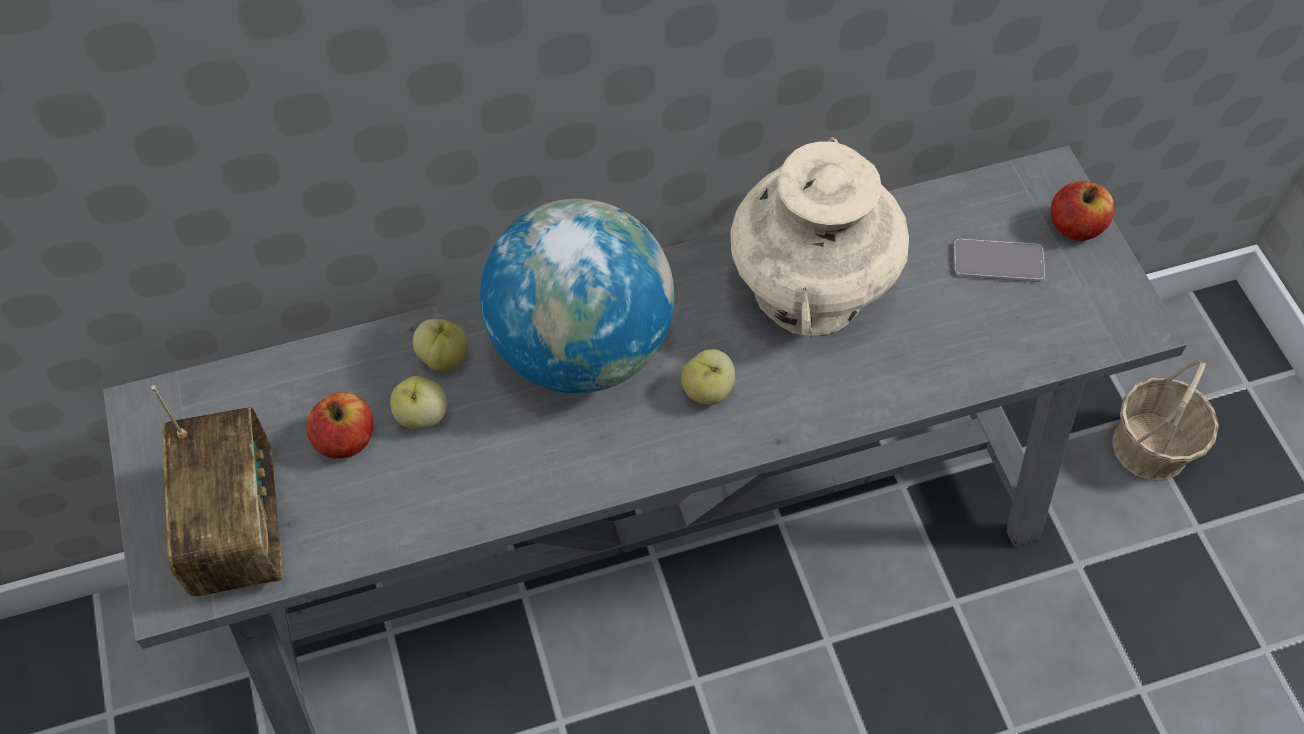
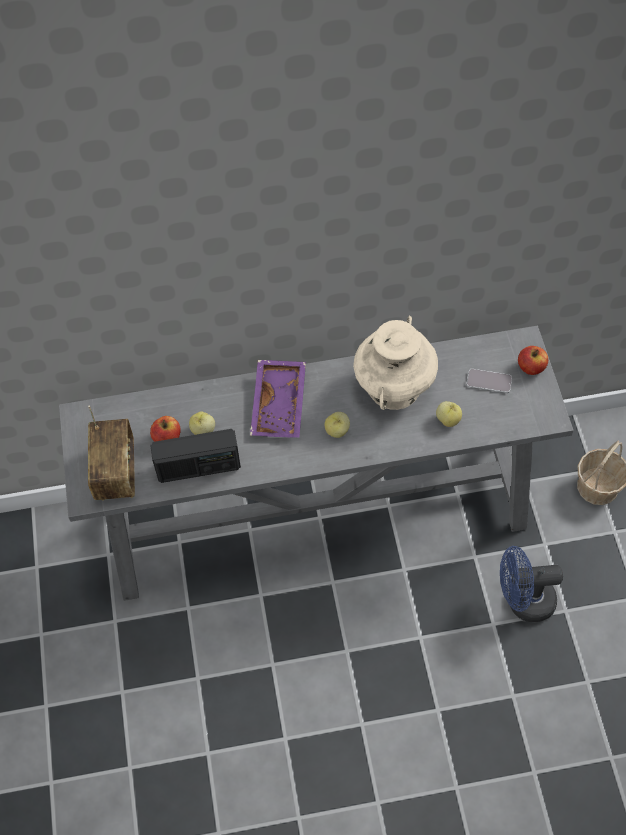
camera: 10 degrees right, 0 degrees up
apple [413,318,468,372] -> apple moved to [436,401,462,427]
globe [480,199,674,393] -> purple tray [250,360,306,438]
none -> radio [150,429,241,483]
none -> blue fan [500,546,563,622]

